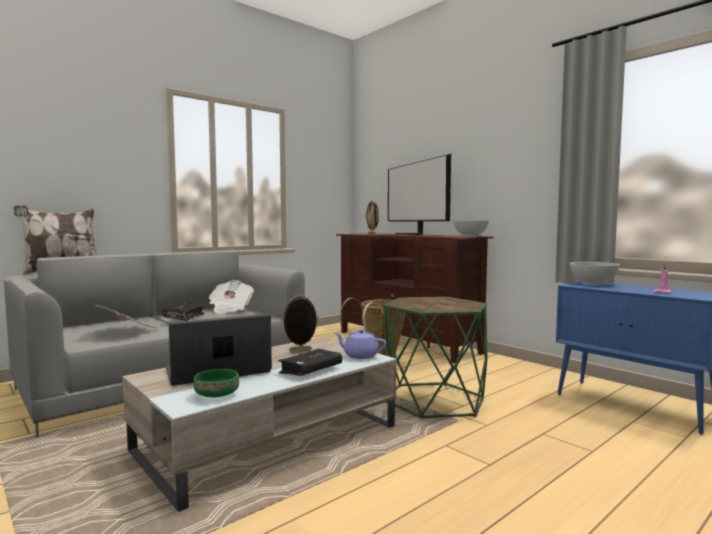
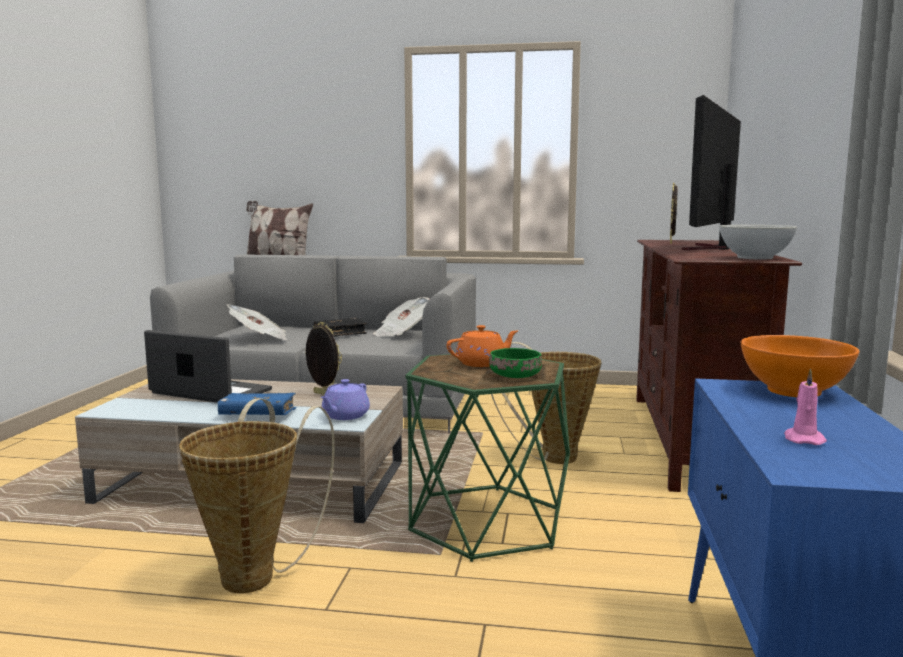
camera: 50 degrees right, 5 degrees up
green bowl [193,369,239,397] -> green bowl moved to [489,348,542,378]
black book [278,349,342,376] -> blue book [218,393,297,415]
purple teapot [335,329,387,359] -> purple teapot turned 135 degrees counterclockwise [320,379,370,420]
white bowl [570,262,620,285] -> orange bowl [741,335,859,397]
none -> basket [179,398,335,593]
none -> orange teapot [446,325,518,367]

